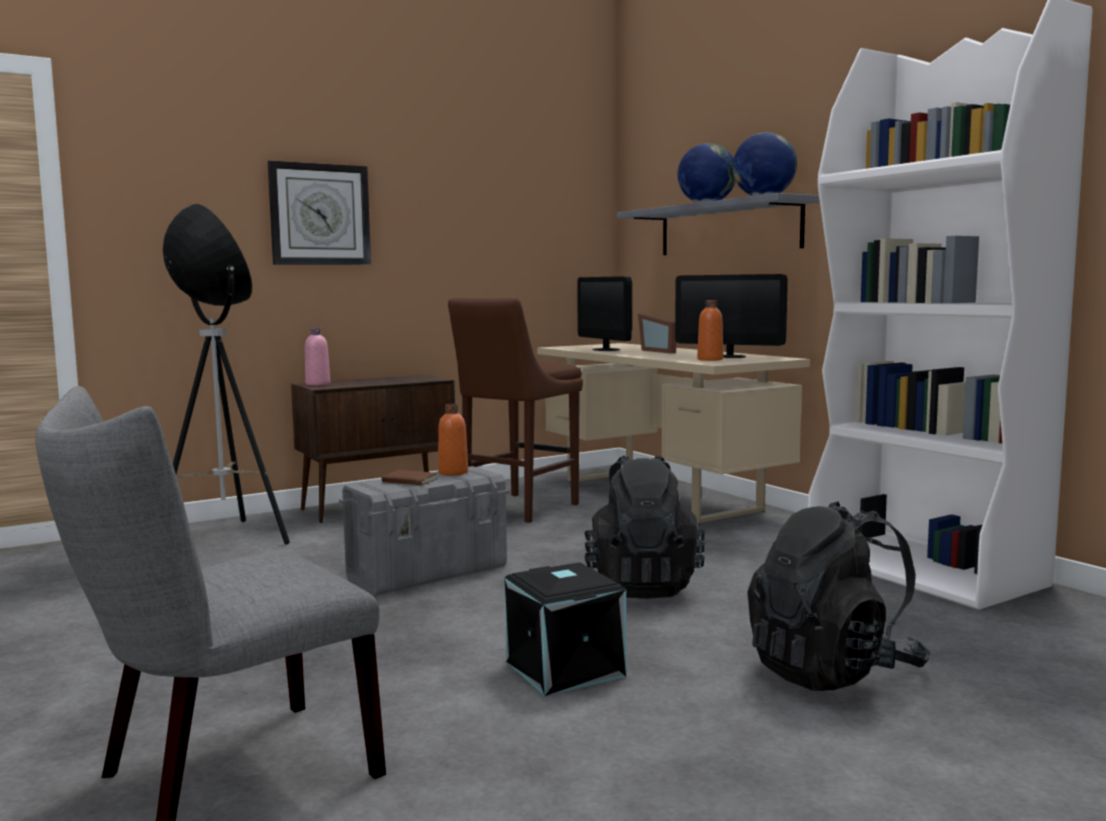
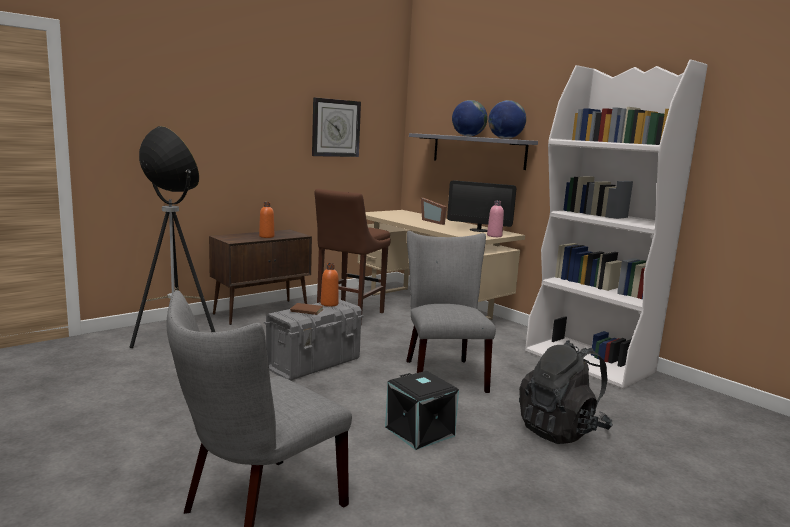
camera: 10 degrees left, 5 degrees up
wall clock [268,160,371,265] -> wall clock moved to [312,97,361,157]
pink bottle [305,327,330,386] -> pink bottle moved to [487,201,504,237]
monitor [577,276,632,351] -> none
black backpack [584,455,705,599] -> grey chair [406,231,496,393]
orange bottle [697,300,723,361] -> orange bottle moved to [259,202,274,238]

